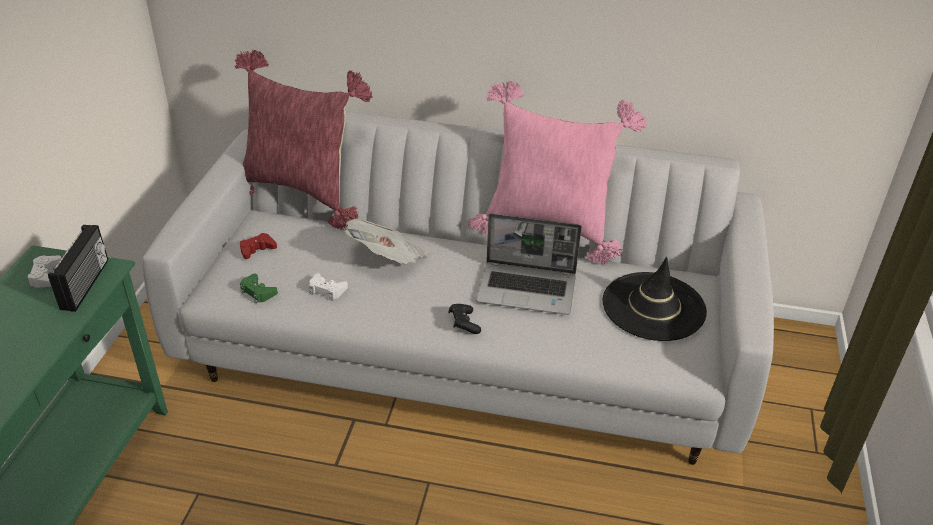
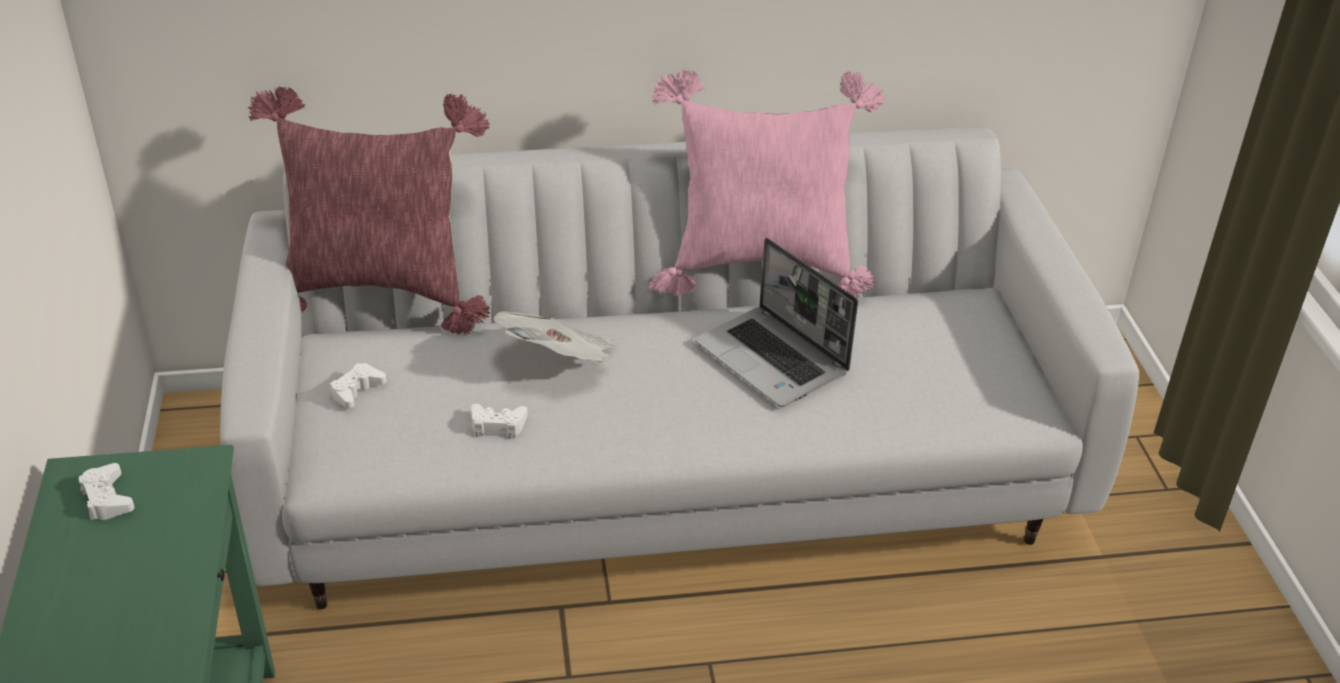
camera: 20 degrees left, 0 degrees up
radio [48,225,108,312] -> none
red game controller [240,233,277,259] -> white game controller [330,363,386,408]
green game controller [240,273,278,304] -> none
black game controller [448,304,481,334] -> none
laptop [476,213,582,315] -> laptop turned 60 degrees clockwise [695,238,858,407]
black hat [603,257,707,341] -> none

